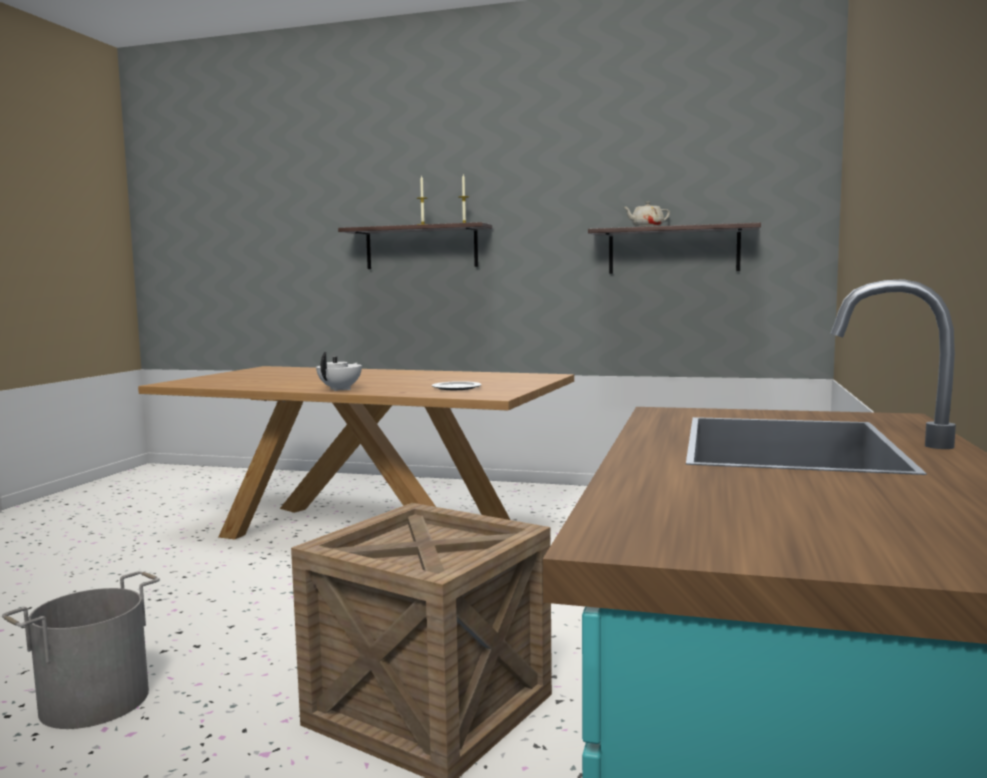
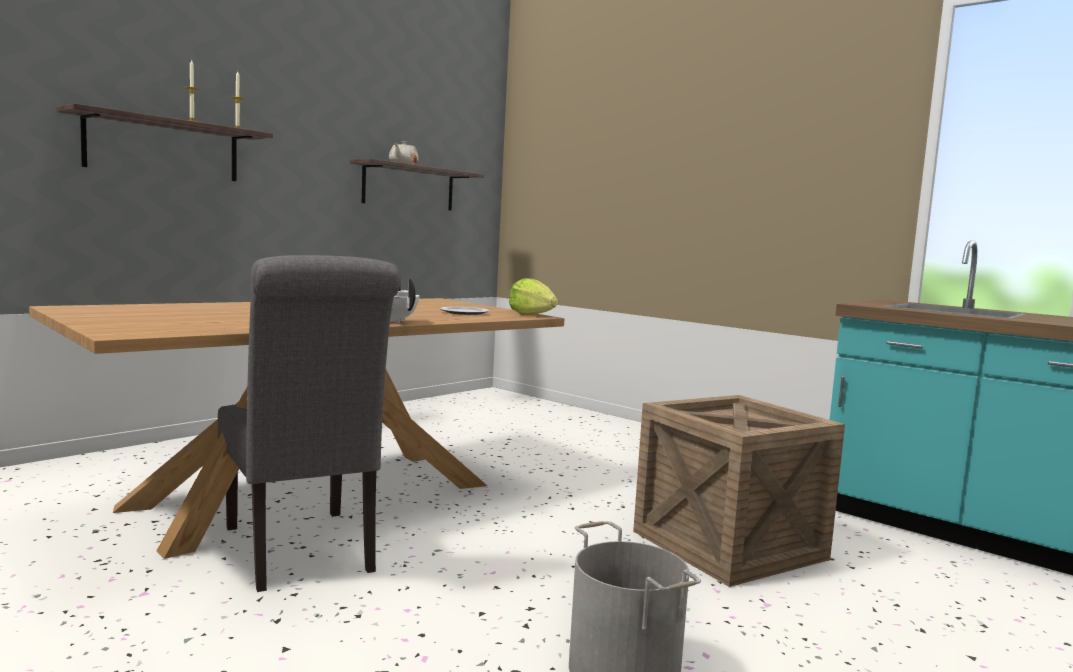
camera: 65 degrees left, 0 degrees up
none -> grey chair [218,255,401,592]
none -> lettuce [509,278,558,315]

